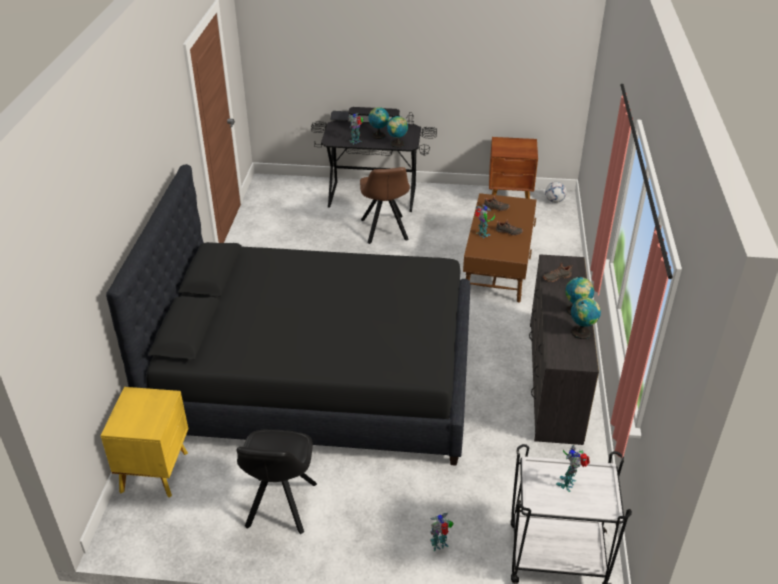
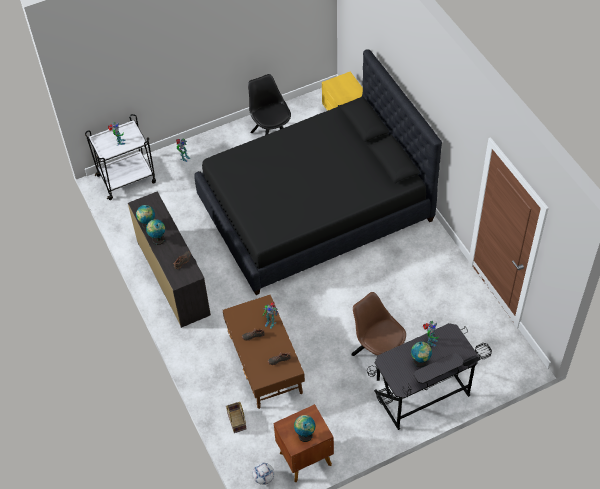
camera: 150 degrees right, 15 degrees up
globe [387,115,408,148] -> globe moved to [294,415,315,442]
none -> basket [226,402,246,433]

